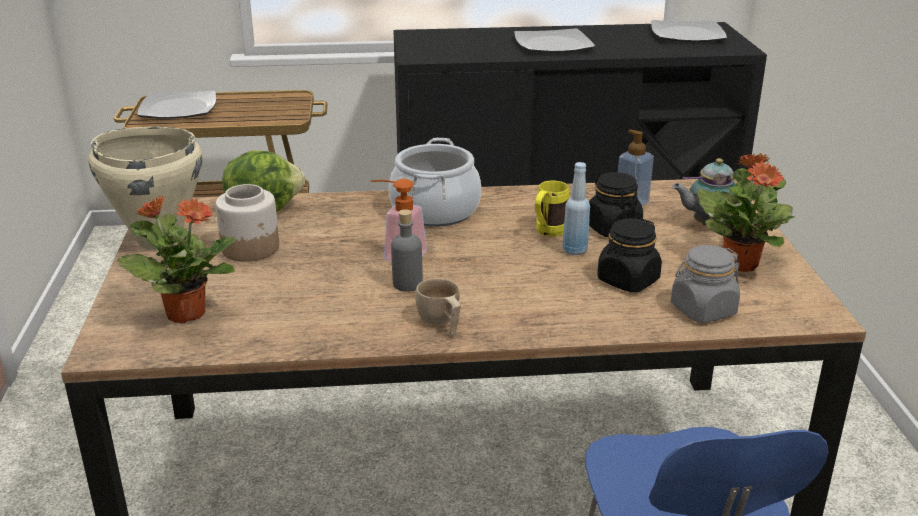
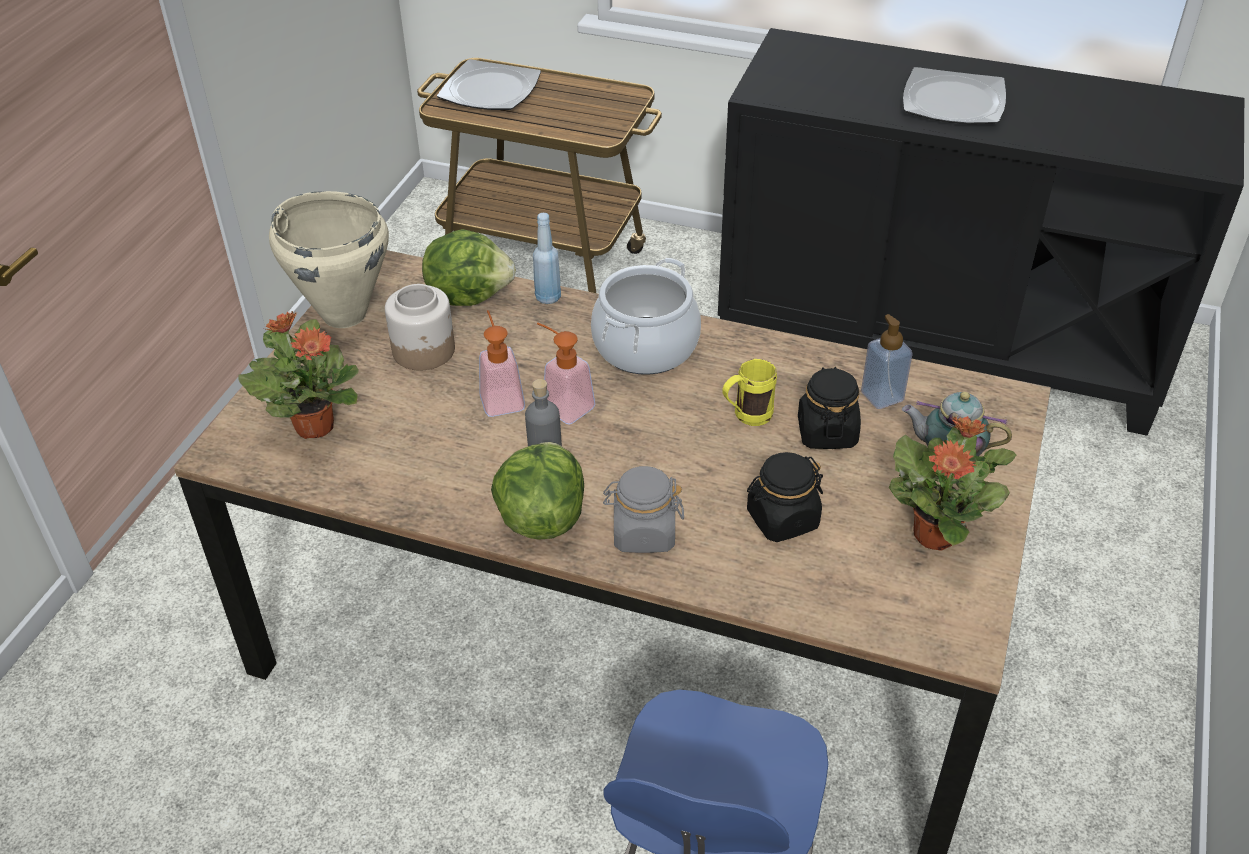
camera: 25 degrees right, 15 degrees up
beige cup [416,279,461,336] -> lettuce [491,442,584,540]
blue bottle [563,162,590,255] -> blue bottle moved to [533,213,561,304]
plate [651,20,727,42] -> none
grey jar [671,245,740,323] -> grey jar moved to [603,466,684,553]
none -> soap dispenser [479,310,525,417]

